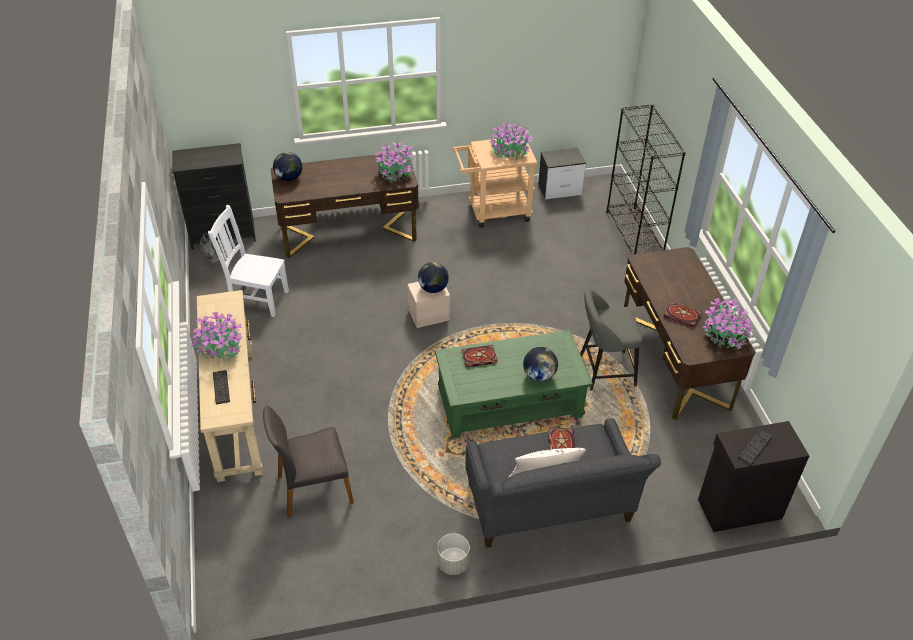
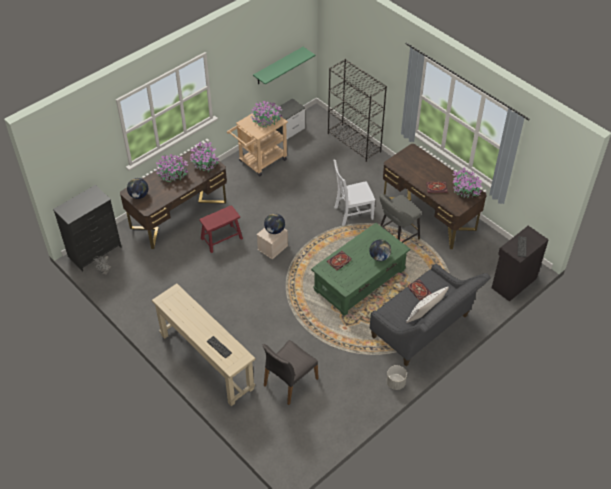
camera: 30 degrees left, 5 degrees up
potted plant [192,311,243,361] -> potted plant moved to [155,153,189,183]
white chair [208,205,289,317] -> white chair moved to [334,160,375,226]
none -> red stool [199,206,243,253]
none -> green shelf [253,47,315,85]

